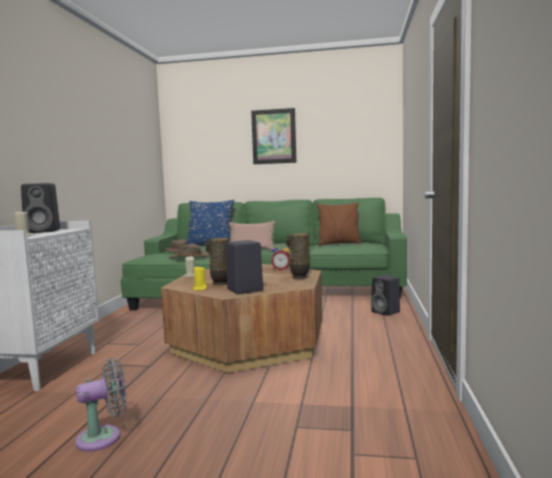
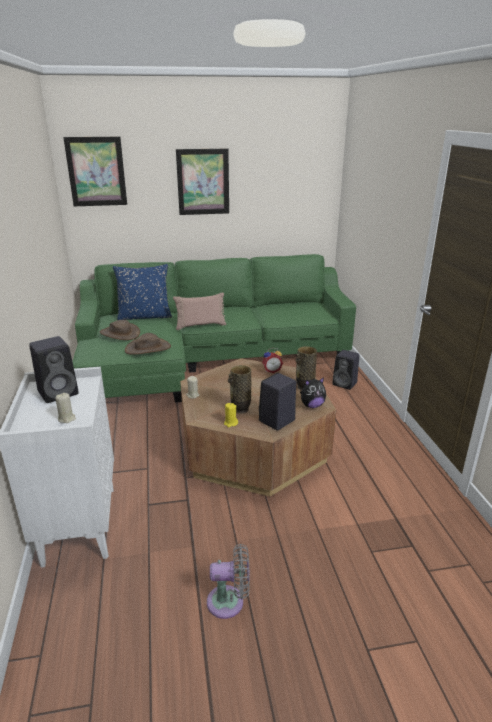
camera: 20 degrees left, 20 degrees up
grey fan [75,358,126,452] -> grey fan turned 45 degrees clockwise [207,544,250,619]
brown pillow [317,203,362,246] -> none
none -> picture [63,137,127,206]
none -> plush toy [300,377,326,408]

